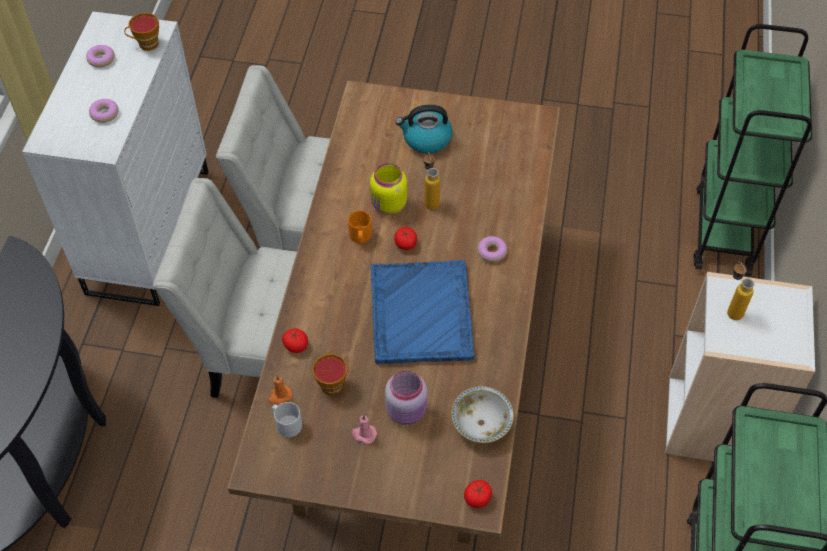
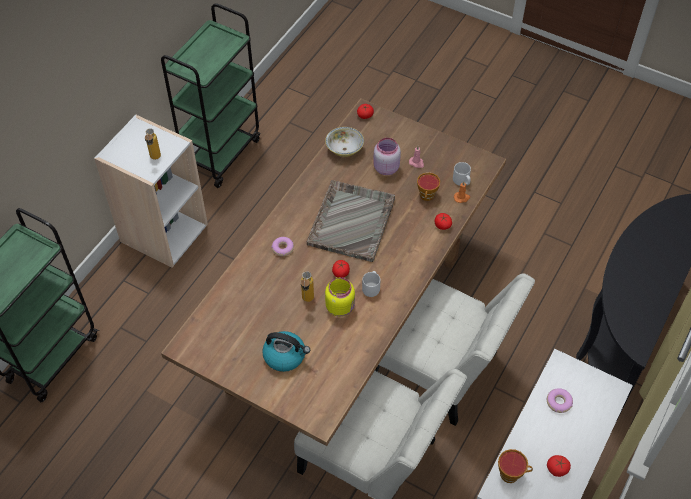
camera: 160 degrees left, 0 degrees up
donut [86,45,115,67] -> tomato [547,455,571,477]
orange mug [348,210,372,244] -> grey mug [362,271,380,297]
blue tray [371,260,475,364] -> grey tray [307,180,395,262]

